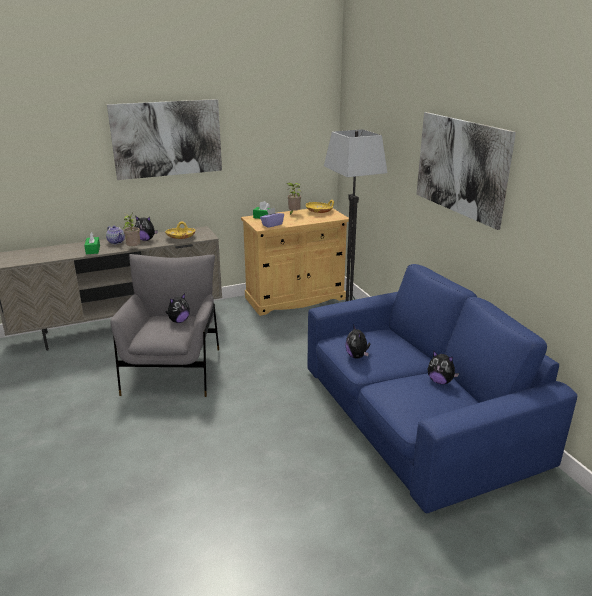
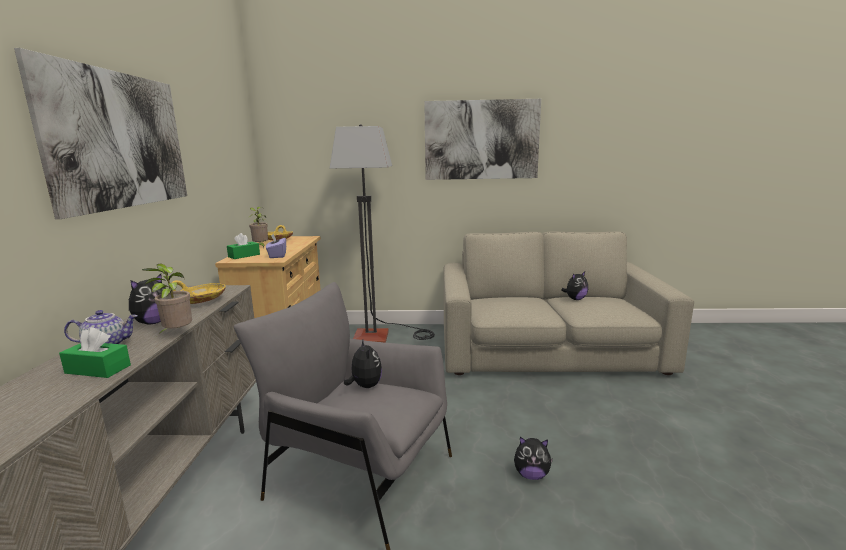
camera: 65 degrees left, 10 degrees down
blue sofa [307,264,577,513] -> beige sofa [443,231,694,375]
plush toy [345,324,370,359] -> plush toy moved to [514,437,553,480]

